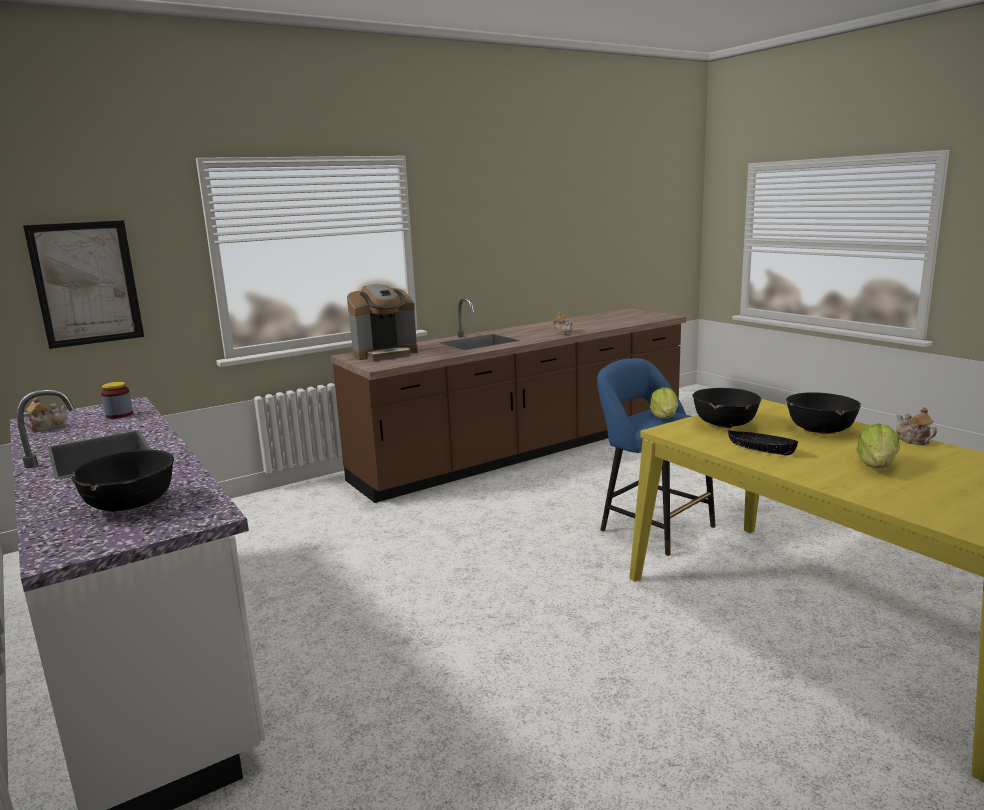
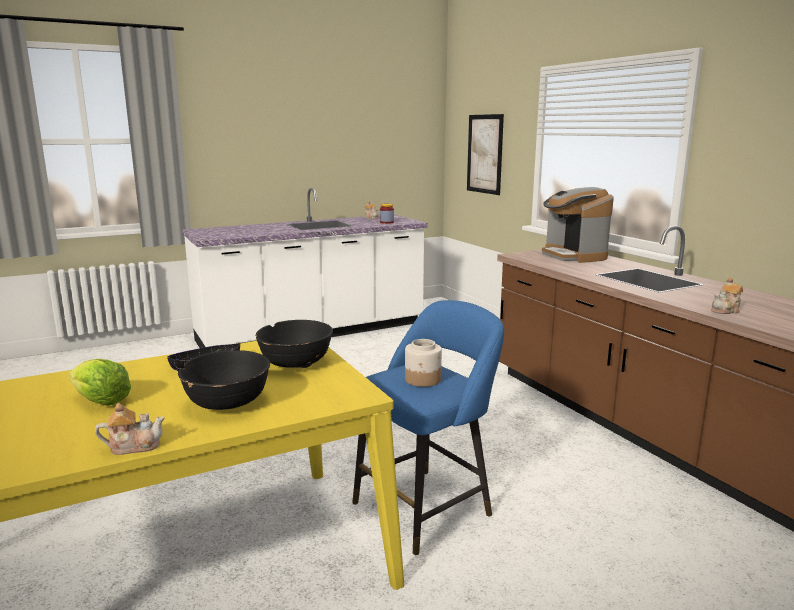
camera: 95 degrees right, 0 degrees up
black bowl [71,450,174,513] -> none
lettuce [650,387,678,419] -> jar [405,339,442,387]

